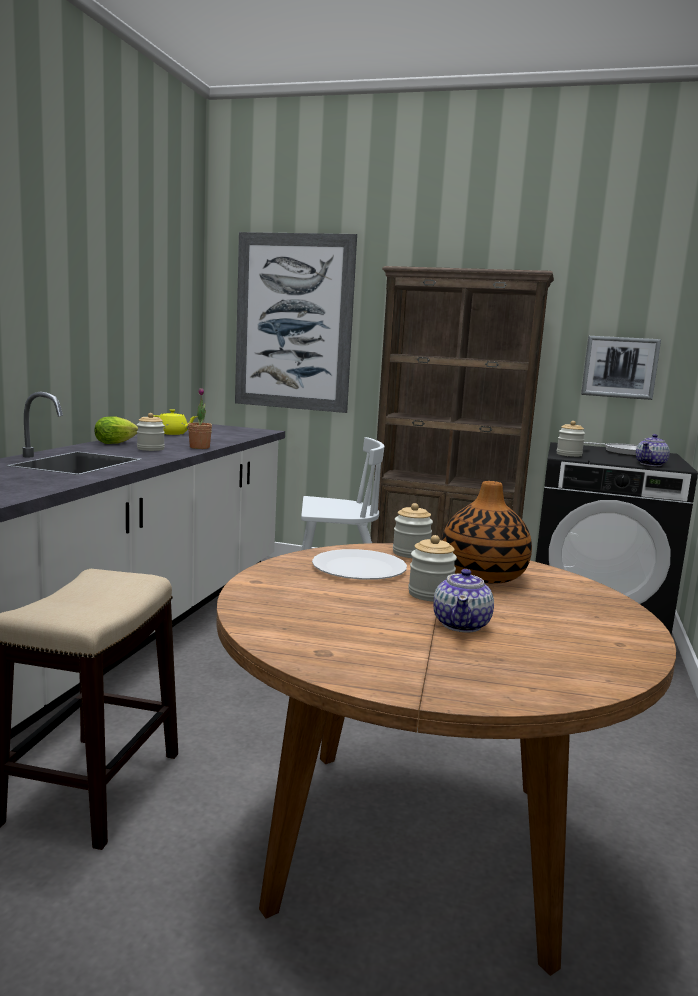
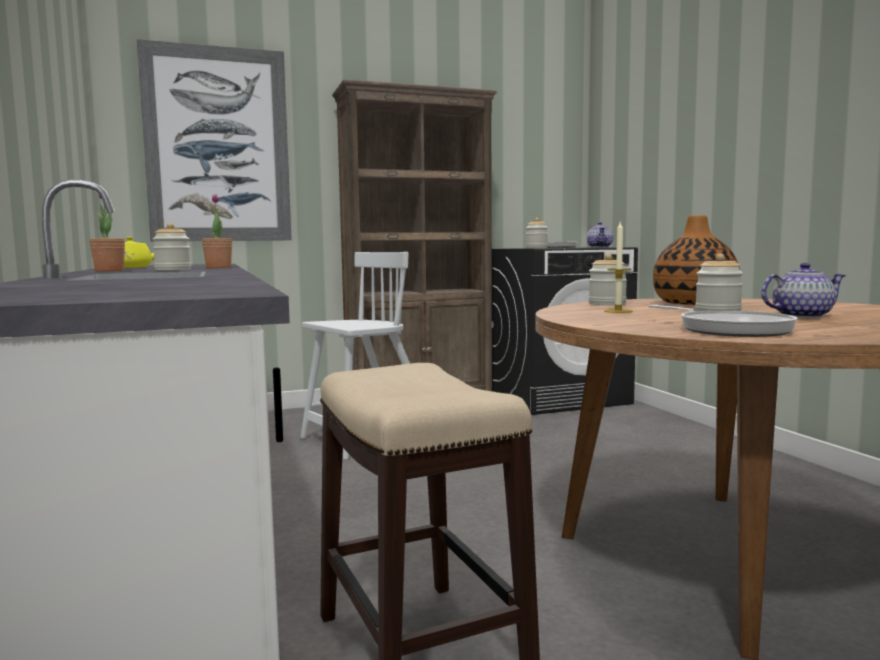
camera: 35 degrees left, 5 degrees down
lettuce [94,416,138,444] -> potted plant [89,195,125,271]
white plate [312,549,407,580] -> candle [604,222,633,313]
teapot [433,569,494,632] -> teapot turned 75 degrees counterclockwise [761,263,846,318]
picture [581,336,661,400] -> none
none -> frying pan [648,305,798,337]

